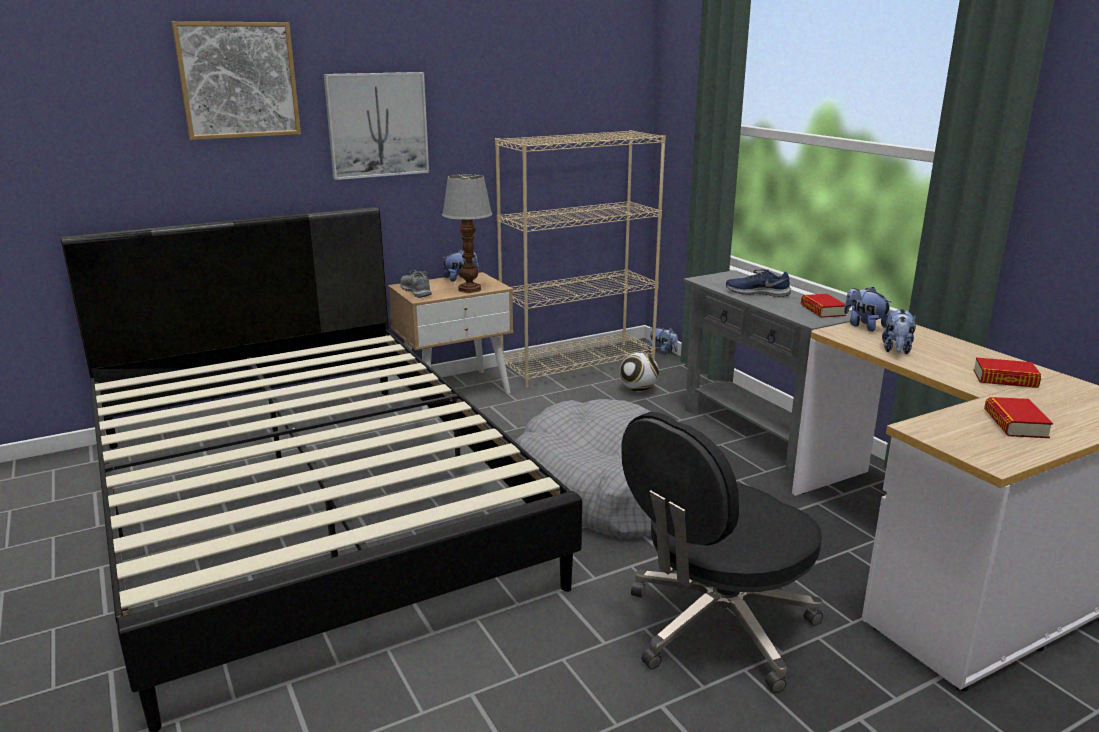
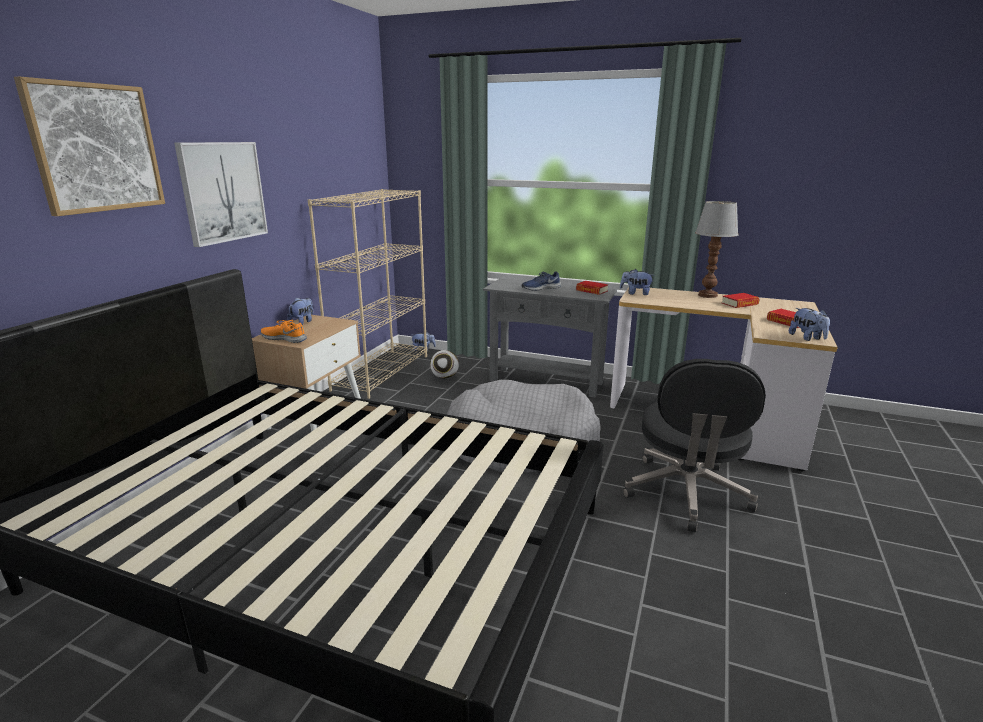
camera: 40 degrees left, 0 degrees up
grey shoe [400,270,432,298] -> orange shoe [261,320,307,343]
table lamp [442,174,492,293] -> table lamp moved to [695,201,739,298]
plush toy [882,309,916,354] -> plush toy moved to [789,308,830,341]

